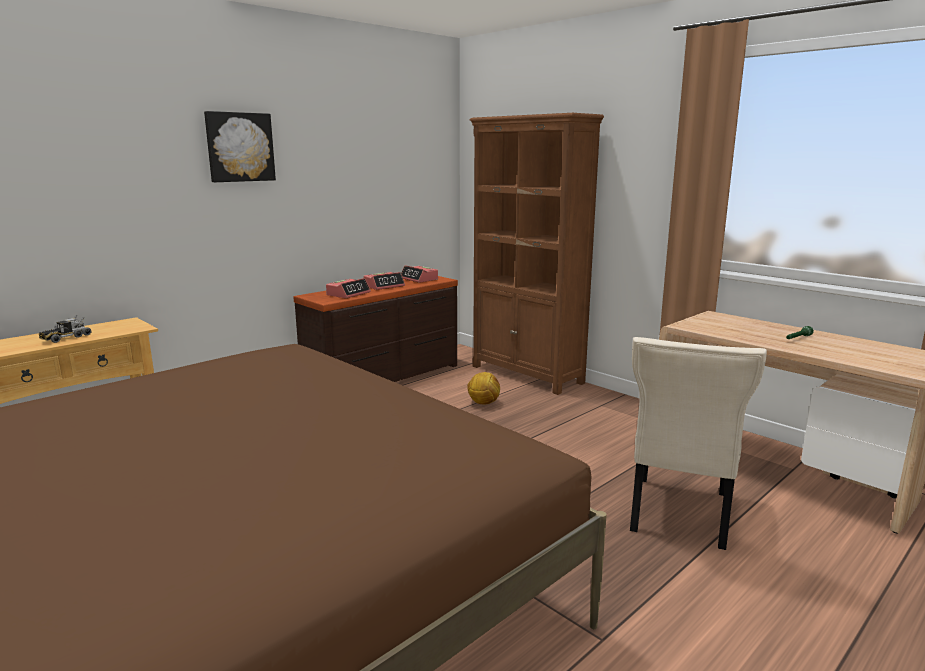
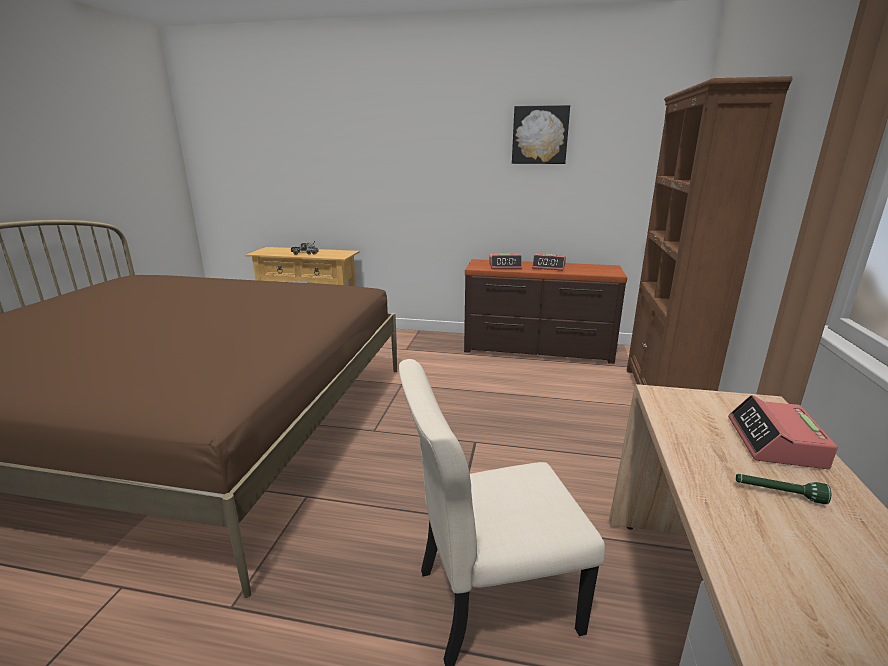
camera: 55 degrees right, 5 degrees up
picture [204,111,276,182] -> picture moved to [512,105,570,164]
alarm clock [401,265,438,283] -> alarm clock moved to [728,395,838,469]
football [467,372,500,405] -> none

